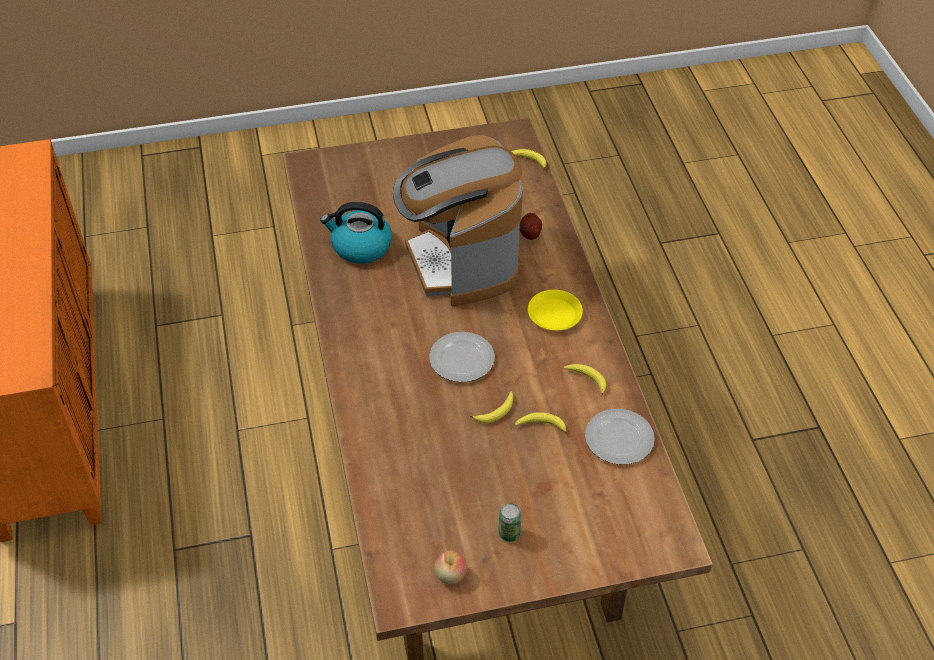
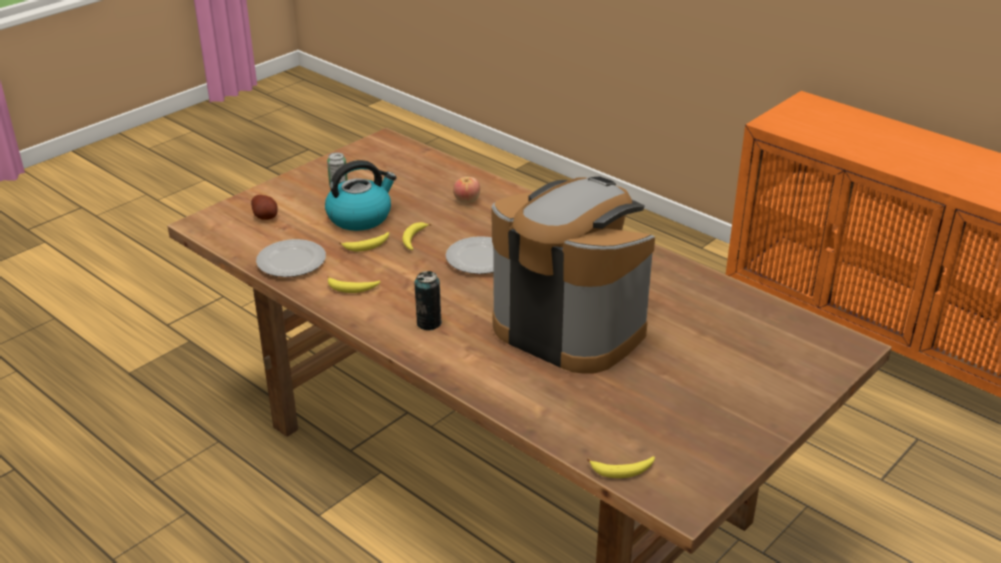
camera: 145 degrees right, 15 degrees down
kettle [320,202,392,264] -> kettle moved to [325,160,397,231]
apple [434,550,467,584] -> apple moved to [453,177,480,203]
potato [520,213,542,240] -> potato moved to [251,195,278,220]
yellow plate [528,290,583,331] -> can [415,271,442,330]

